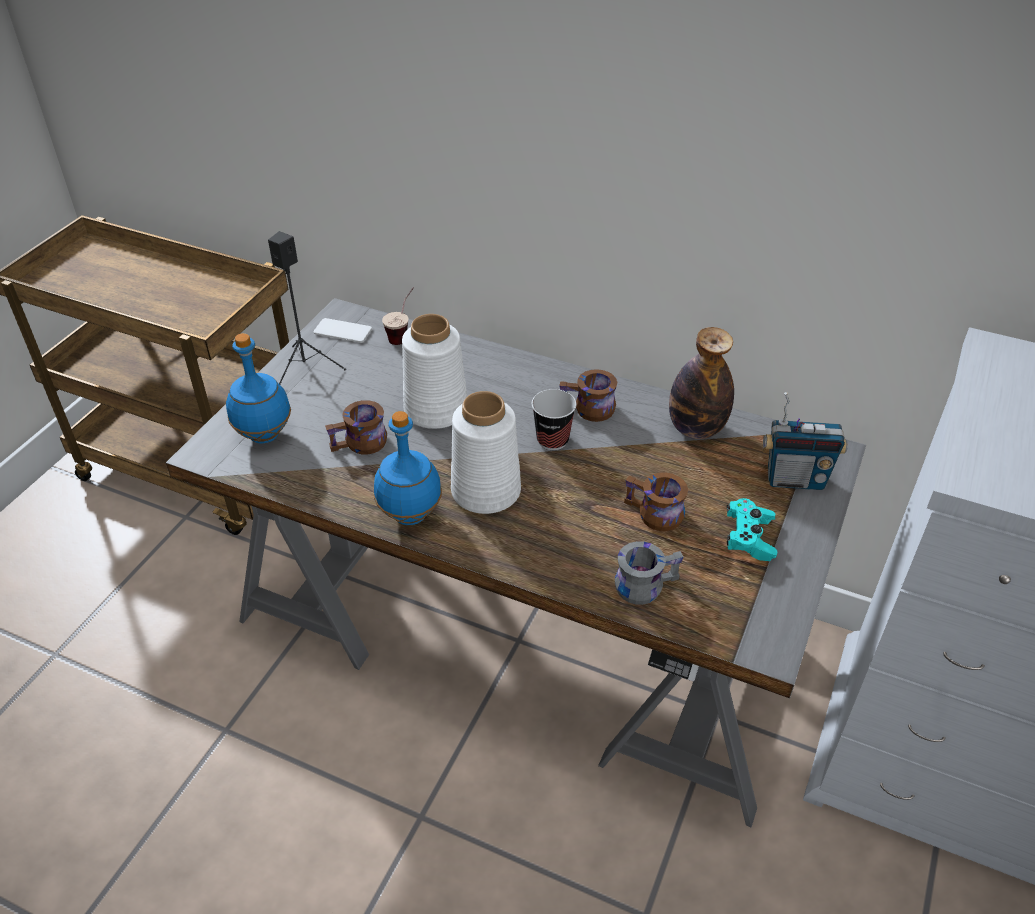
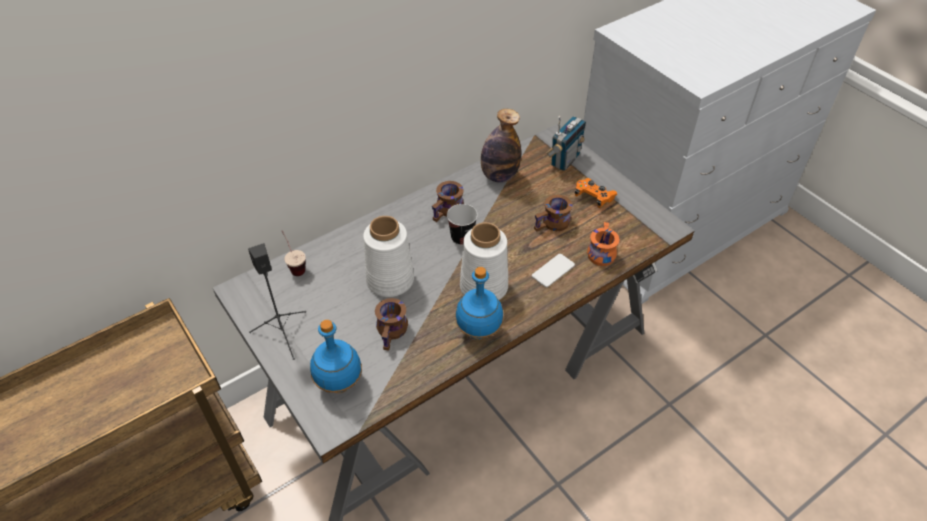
camera: 60 degrees left, 5 degrees up
phone [314,318,372,343] -> phone moved to [532,254,575,287]
grey mug [615,541,684,605] -> orange mug [587,222,620,266]
turquoise game controller [727,498,778,561] -> orange game controller [575,178,617,208]

